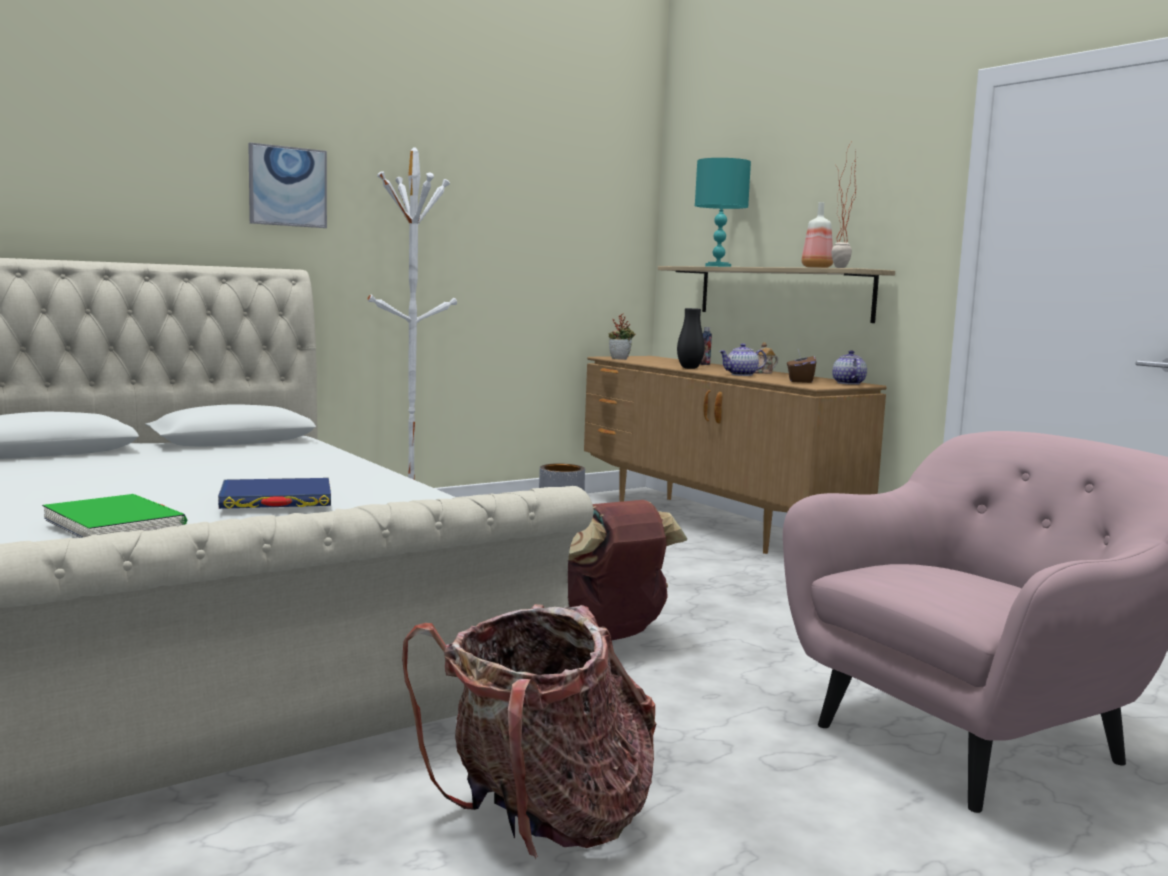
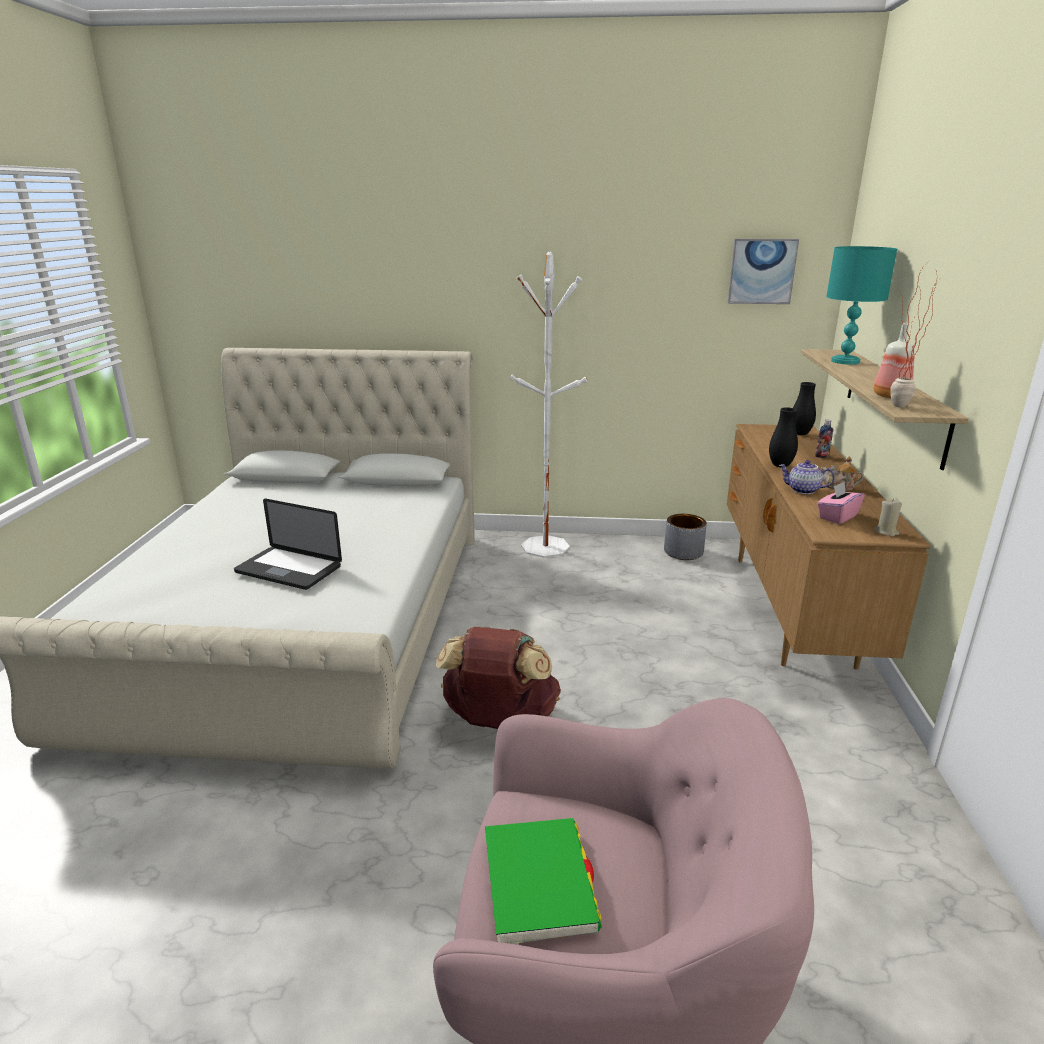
camera: 40 degrees right, 15 degrees up
green book [42,494,187,538] -> green book moved to [485,818,602,944]
blue book [218,478,331,509] -> laptop [234,499,342,590]
picture [248,143,327,228] -> picture moved to [727,239,799,304]
backpack [402,604,656,859] -> none
potted plant [609,313,635,360] -> none
brown tissue box [787,349,816,383] -> pink tissue box [817,482,865,524]
teapot [832,350,867,385] -> beige candle [874,499,902,536]
none -> black vase [793,382,816,435]

